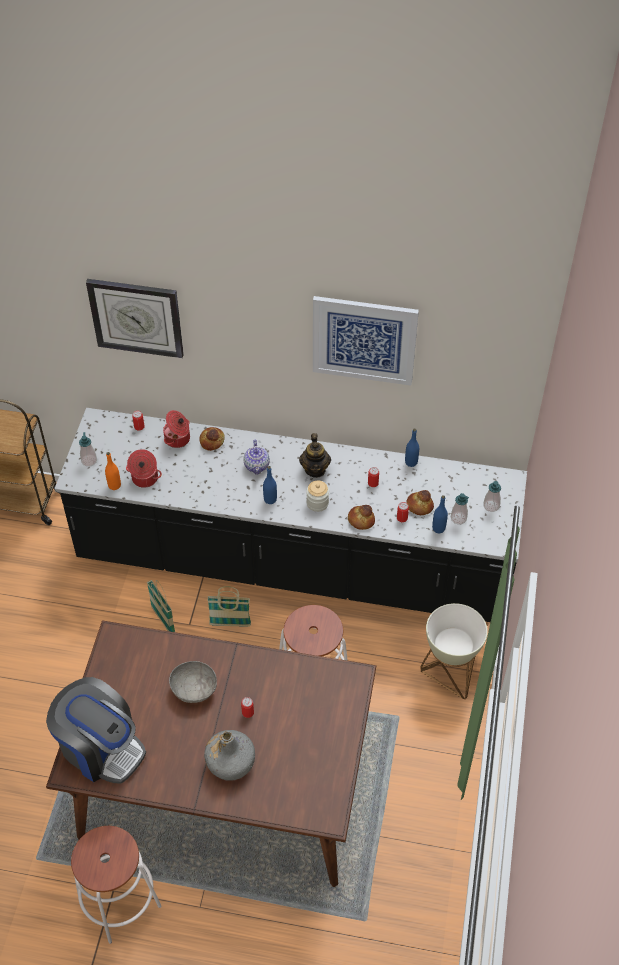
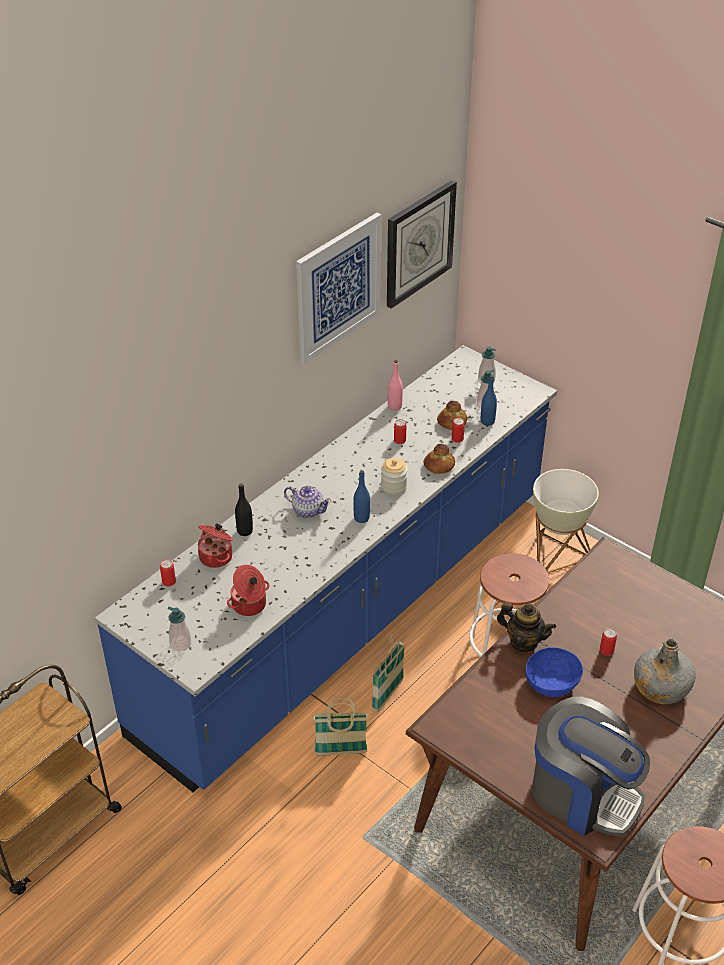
camera: 60 degrees left, 10 degrees down
coffee machine [46,677,146,784] -> coffee machine turned 60 degrees clockwise [532,697,650,836]
black counter [54,408,527,622] -> blue counter [95,345,557,792]
wall clock [86,279,184,358] -> wall clock moved to [387,180,457,309]
orange bottle [105,452,121,490] -> none
grey bowl [169,661,217,703] -> blue bowl [526,647,583,697]
bread [199,427,225,451] -> black bottle [235,483,253,536]
teapot [299,433,331,478] -> teapot moved to [497,602,556,652]
blue bottle [405,428,419,467] -> pink bottle [388,360,403,411]

